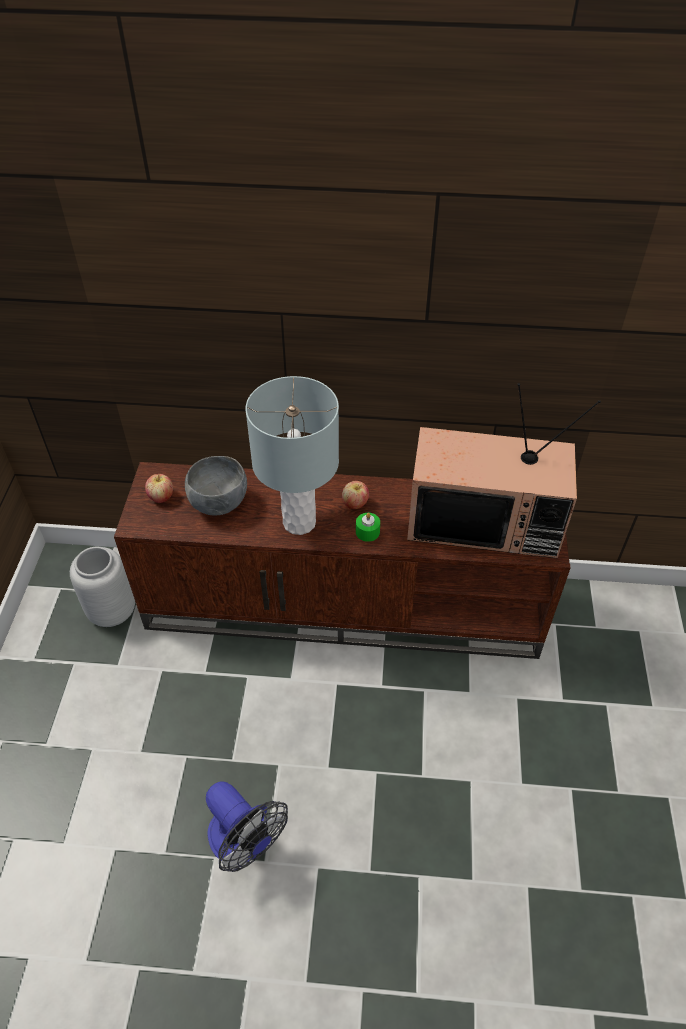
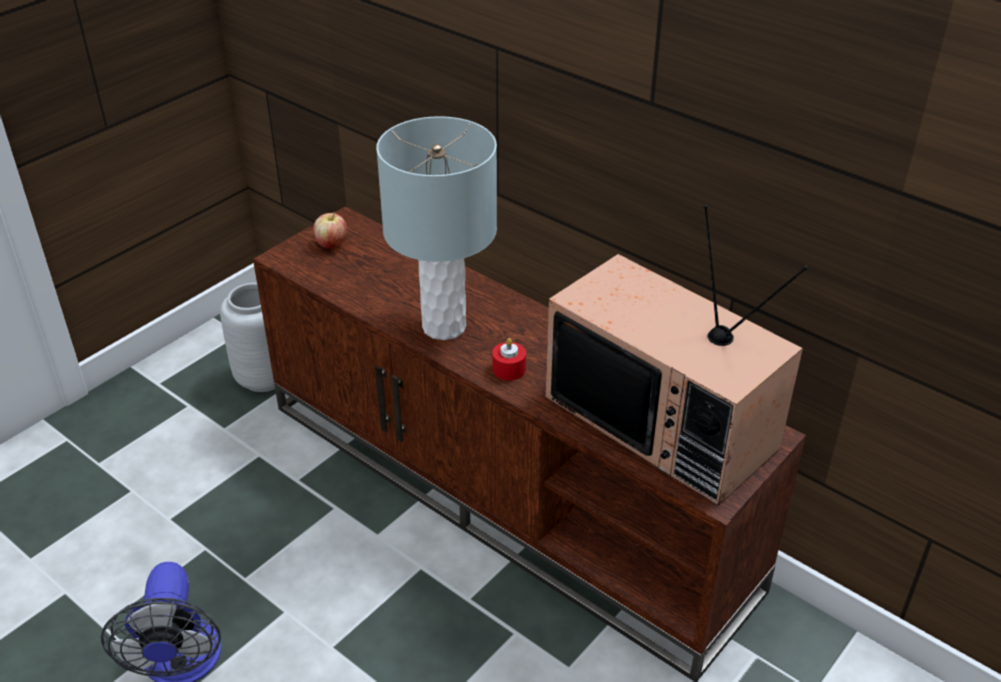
camera: 35 degrees right, 10 degrees down
grey bowl [185,456,247,515] -> none
apple [342,481,369,509] -> none
green candle [356,513,380,542] -> red candle [492,338,526,381]

